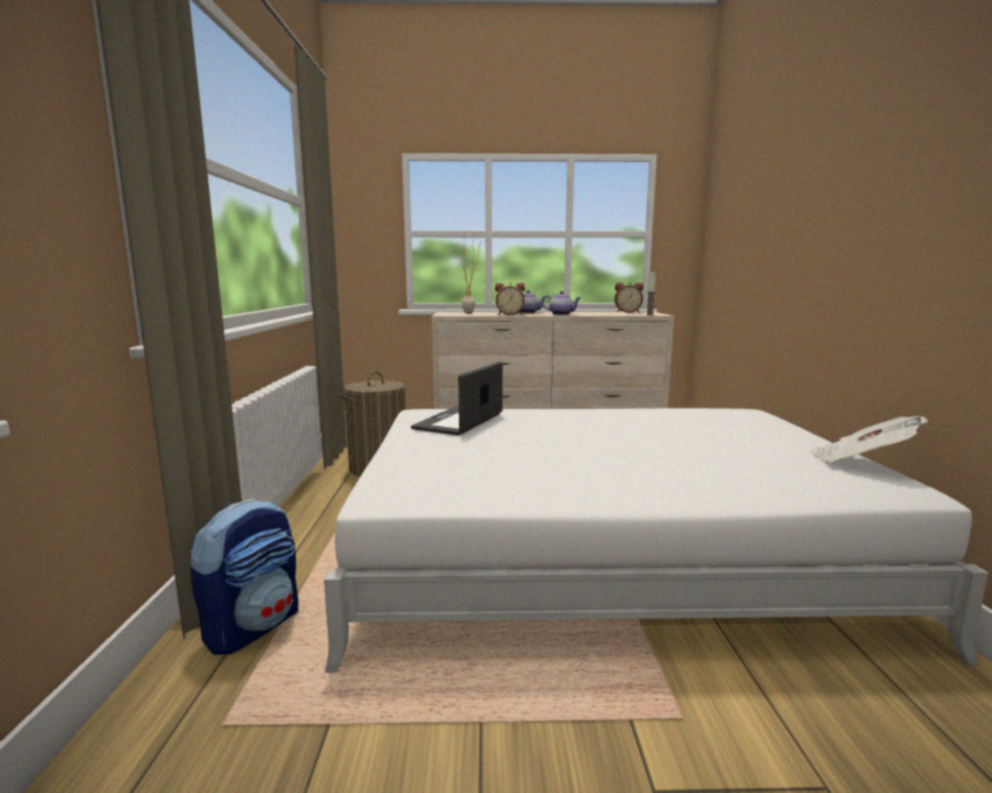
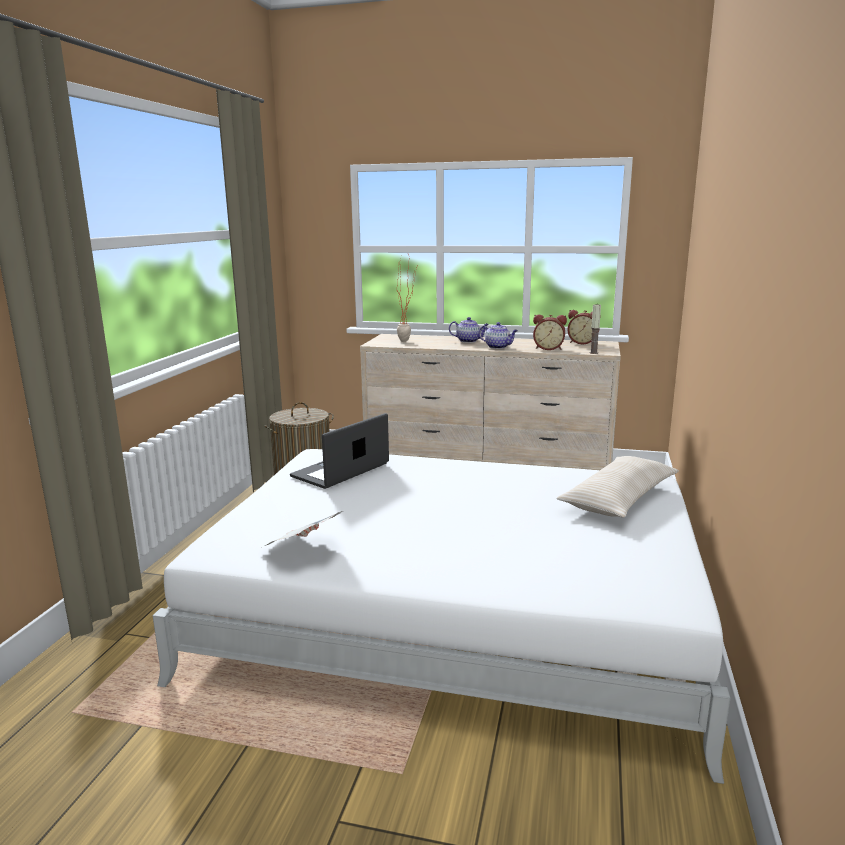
camera: 15 degrees right, 5 degrees up
backpack [190,498,298,655] -> none
alarm clock [495,283,525,315] -> alarm clock moved to [533,314,567,350]
newspaper [810,416,928,462] -> newspaper moved to [265,511,343,546]
none -> beige pillow [557,456,679,518]

